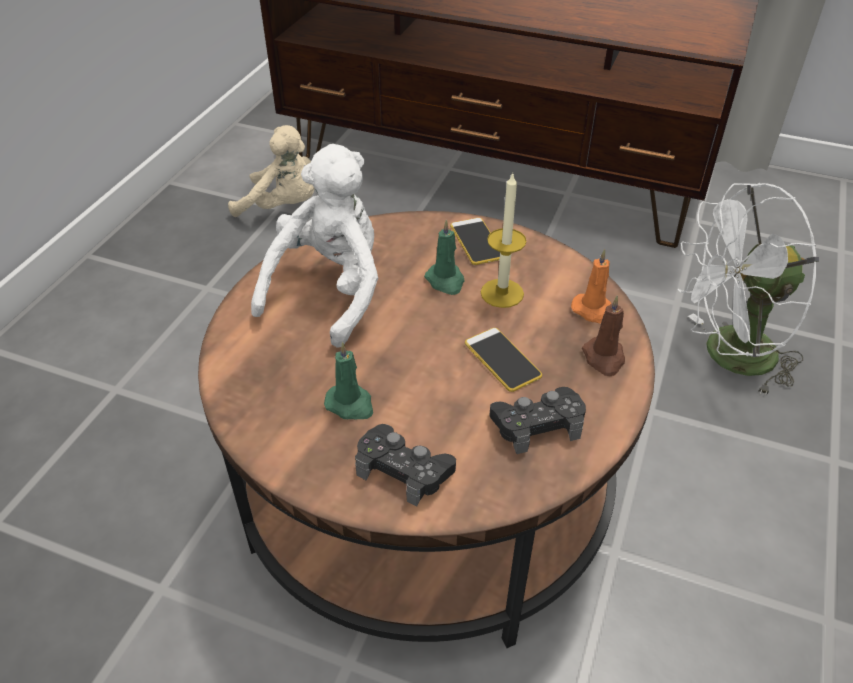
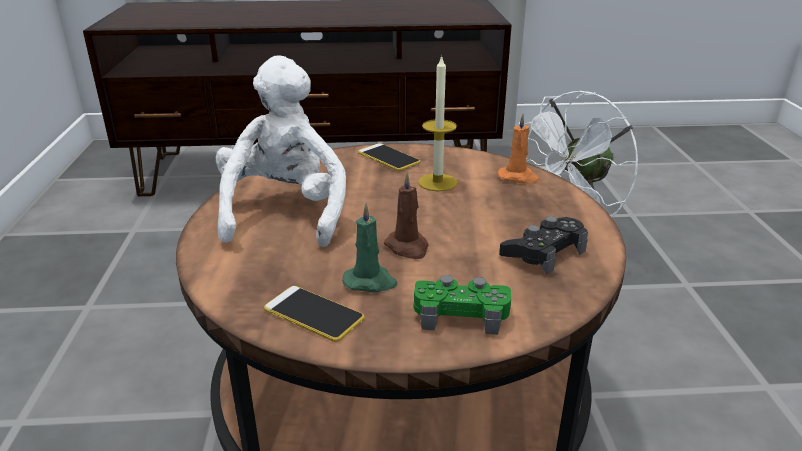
camera: 25 degrees left, 15 degrees down
beige plush toy [228,125,315,217] -> none
black game controller [355,424,456,507] -> green game controller [413,275,511,335]
green candle [424,220,465,295] -> none
phone [465,328,542,392] -> phone moved to [264,286,365,342]
brown candle [582,295,625,376] -> brown candle moved to [384,172,429,259]

